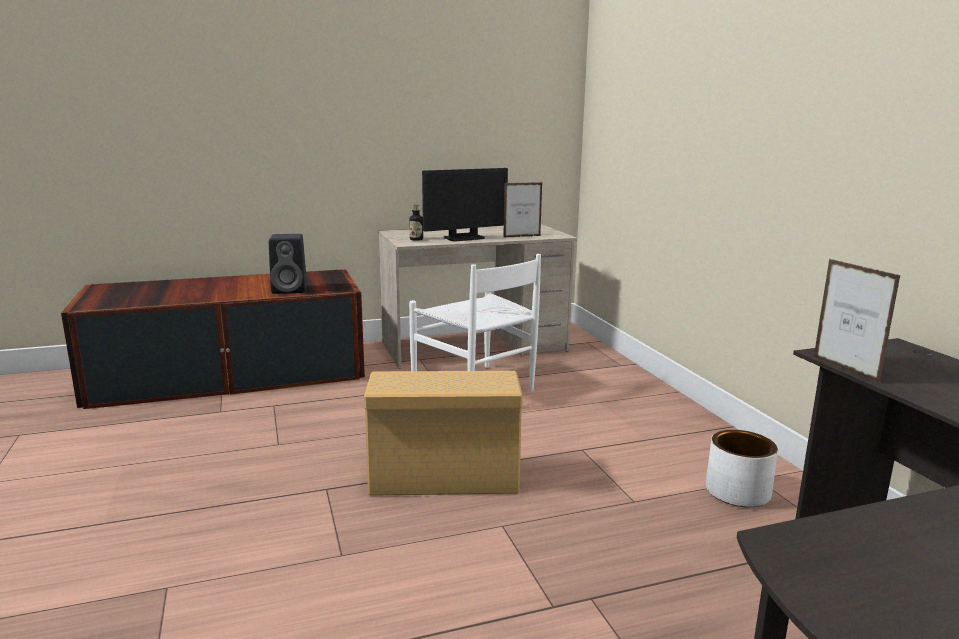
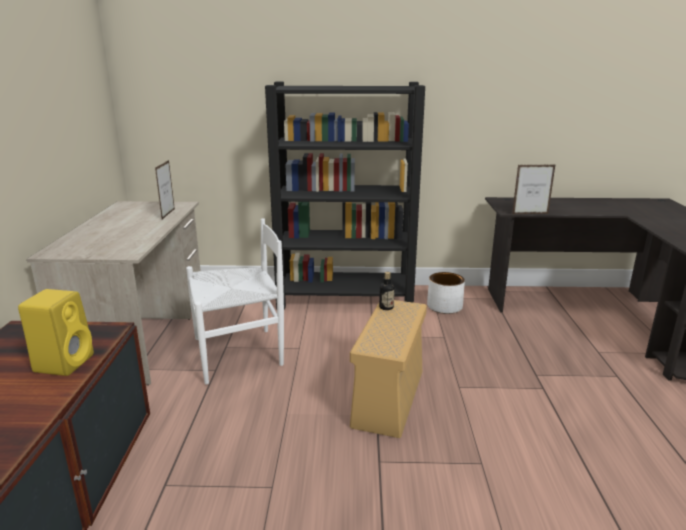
camera: 70 degrees left, 5 degrees up
black speaker [269,234,307,294] -> yellow speaker [18,289,94,376]
bottle [409,205,423,240] -> bottle moved to [379,272,395,310]
monitor [422,168,508,241] -> none
none -> black bookcase [265,81,425,310]

